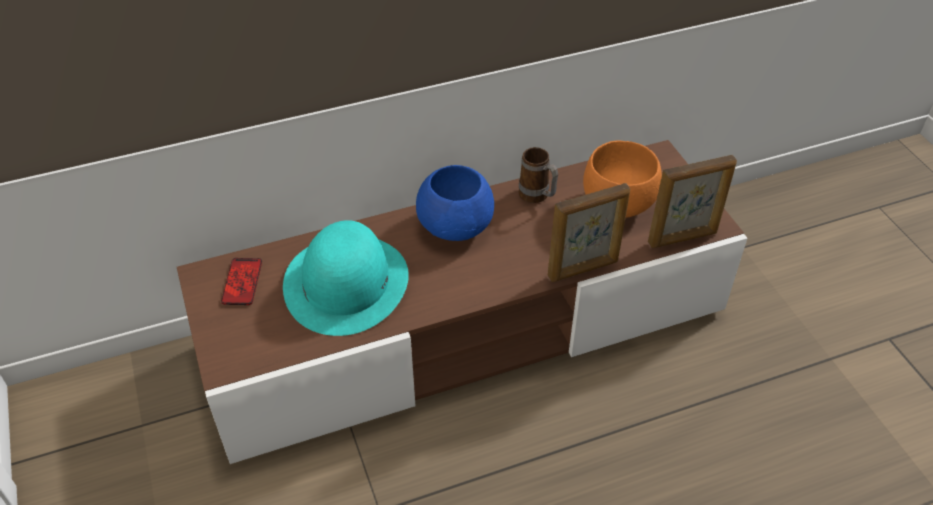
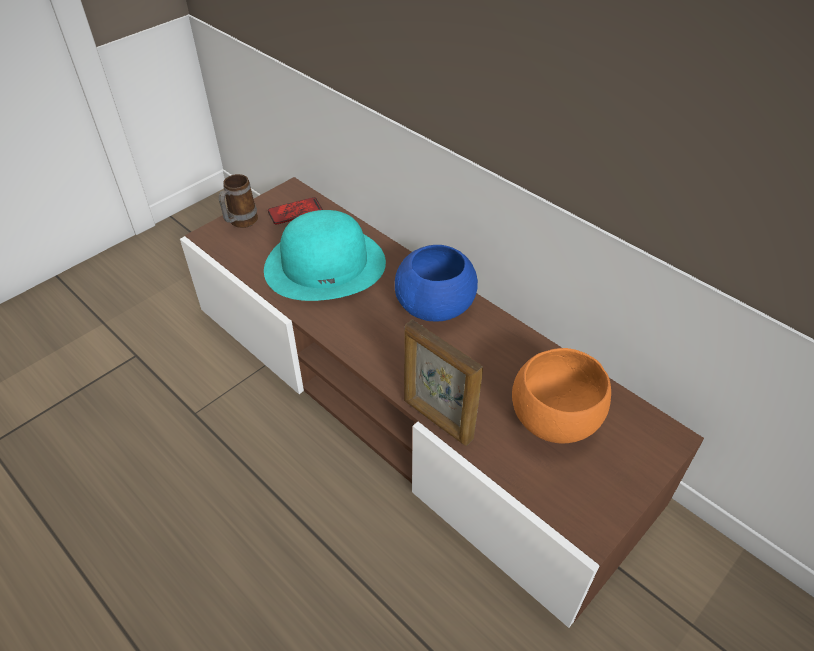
camera: 65 degrees right, 0 degrees up
mug [519,147,558,203] -> mug moved to [219,174,258,228]
picture frame [648,155,737,248] -> none

